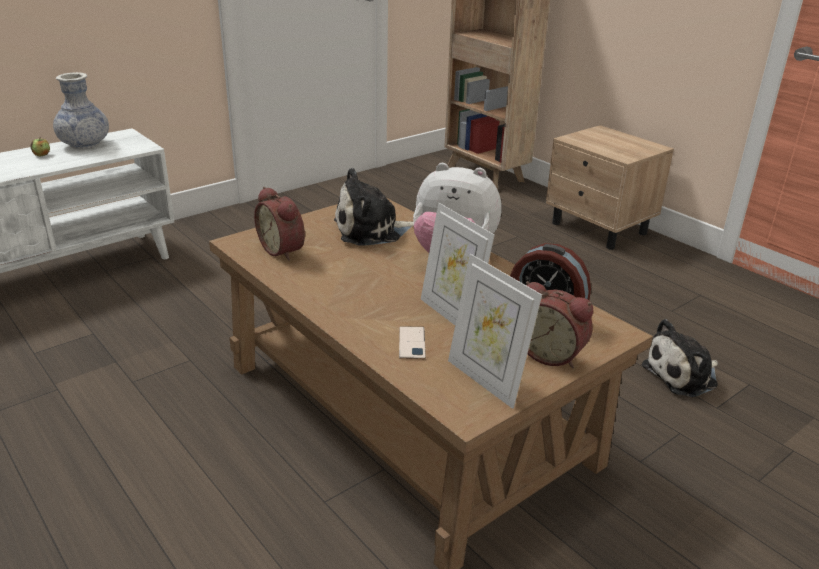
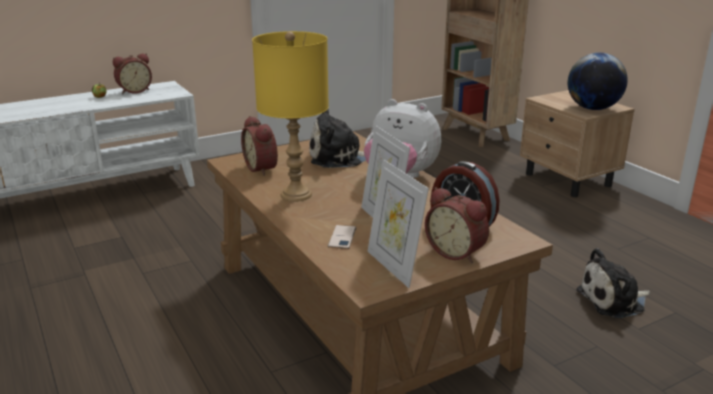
camera: 10 degrees right, 5 degrees down
vase [53,72,109,149] -> alarm clock [113,53,152,94]
none -> yellow table lamp [252,31,329,202]
none -> globe [568,53,628,110]

